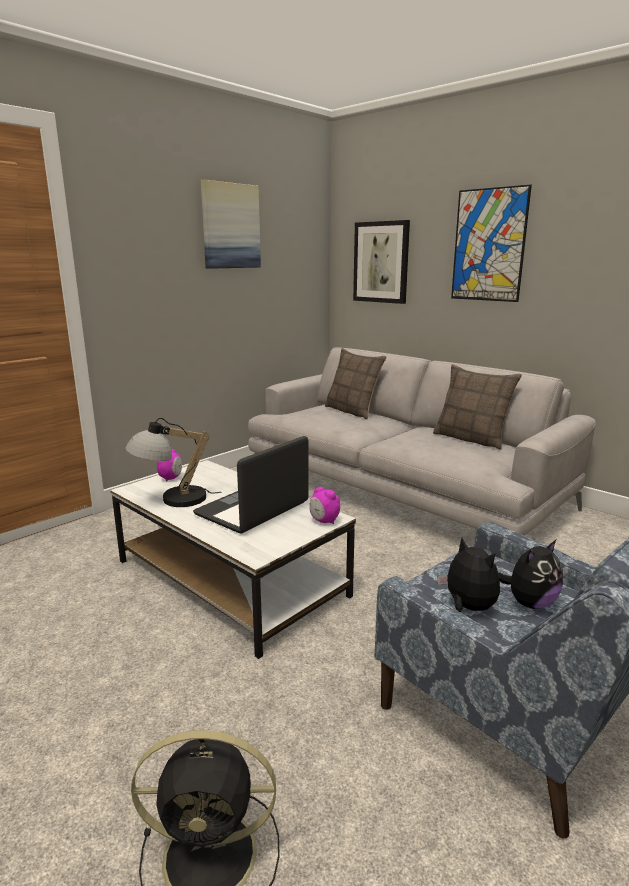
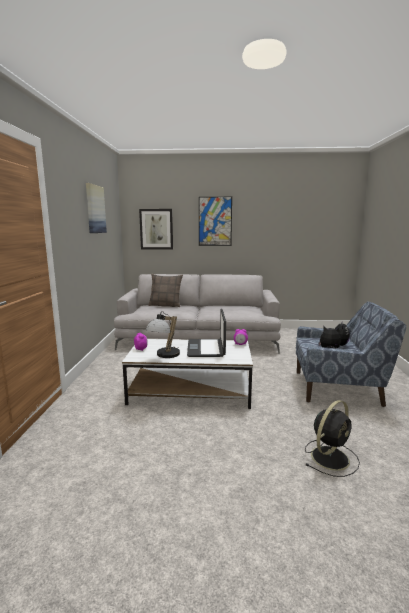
camera: 40 degrees left, 5 degrees down
pillow [433,364,522,450] -> none

